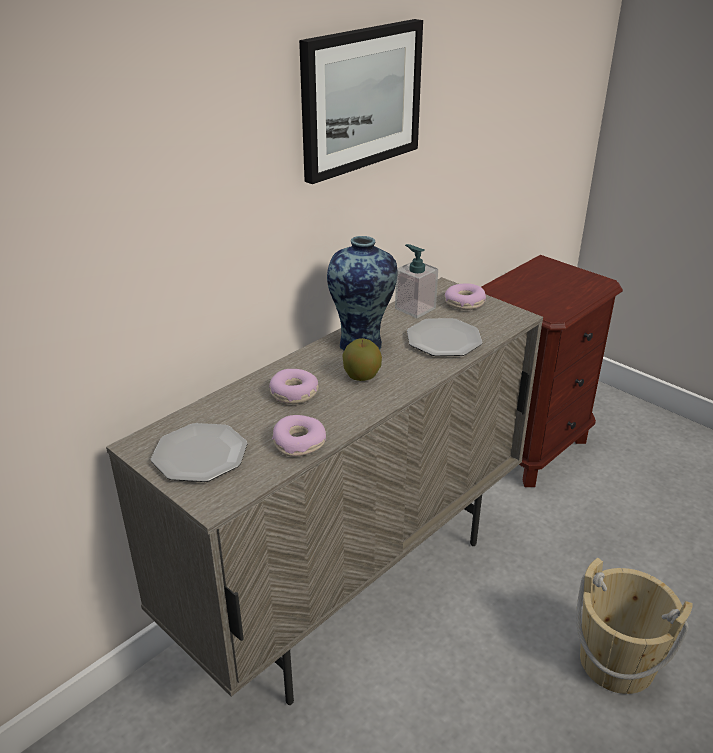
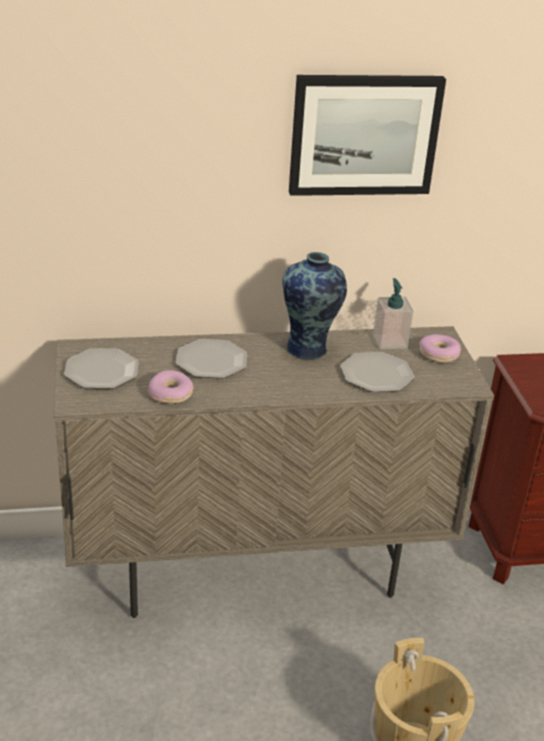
camera: 35 degrees right, 0 degrees up
donut [269,369,318,404] -> plate [176,339,247,379]
apple [342,338,382,381] -> none

